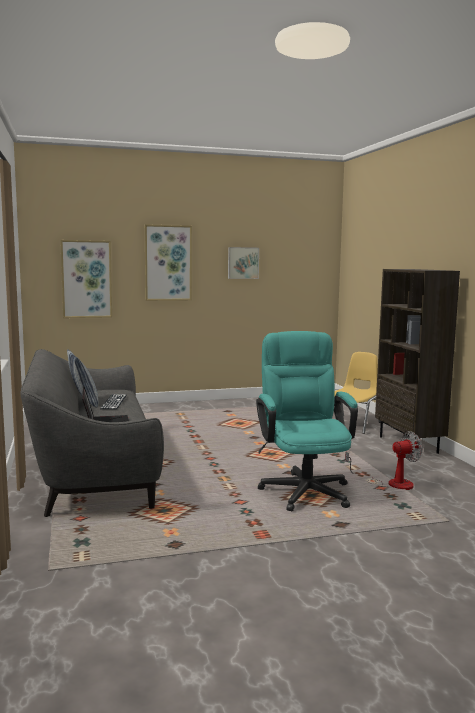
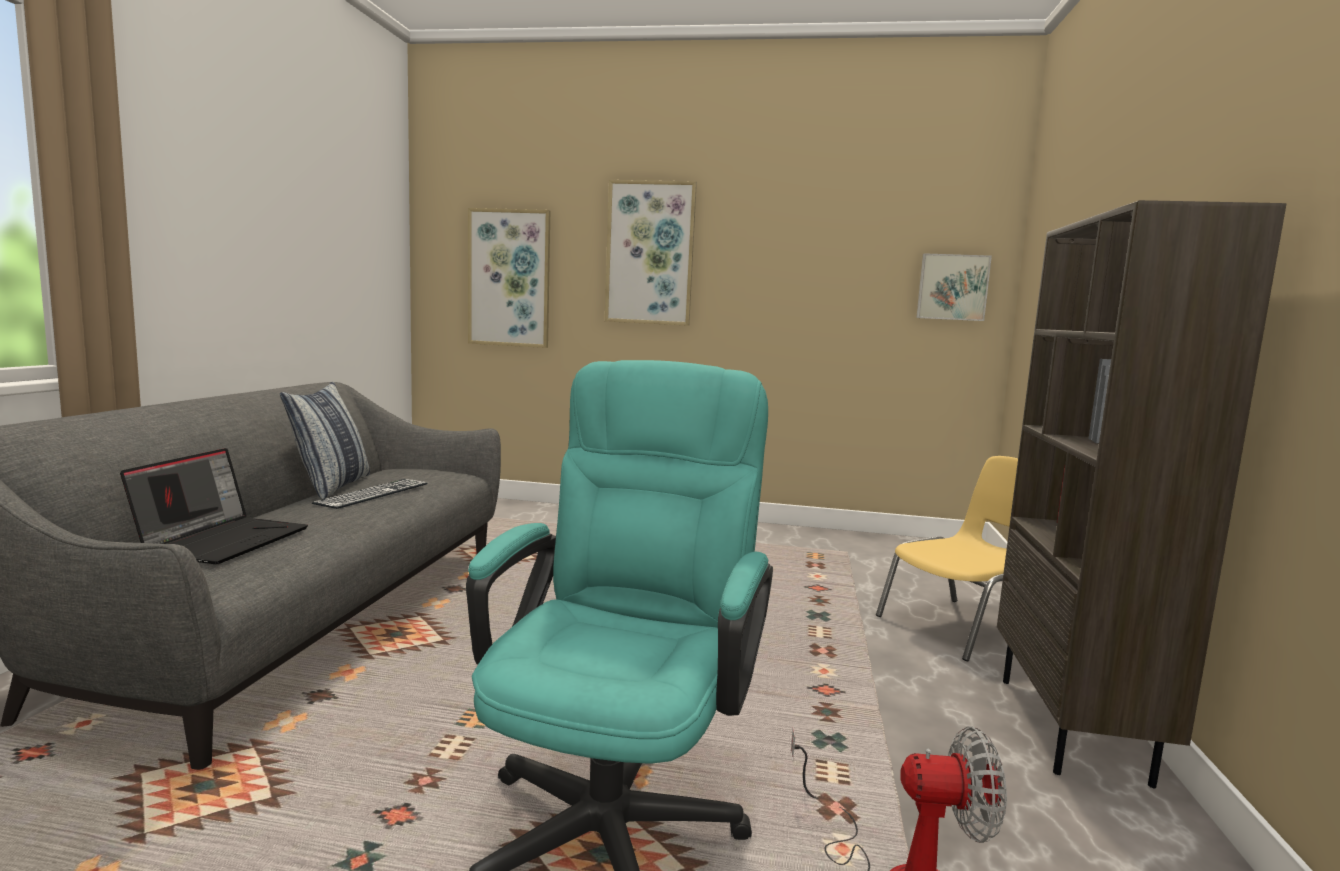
camera: 25 degrees right, 0 degrees up
picture [228,247,259,279] -> picture moved to [916,253,992,321]

